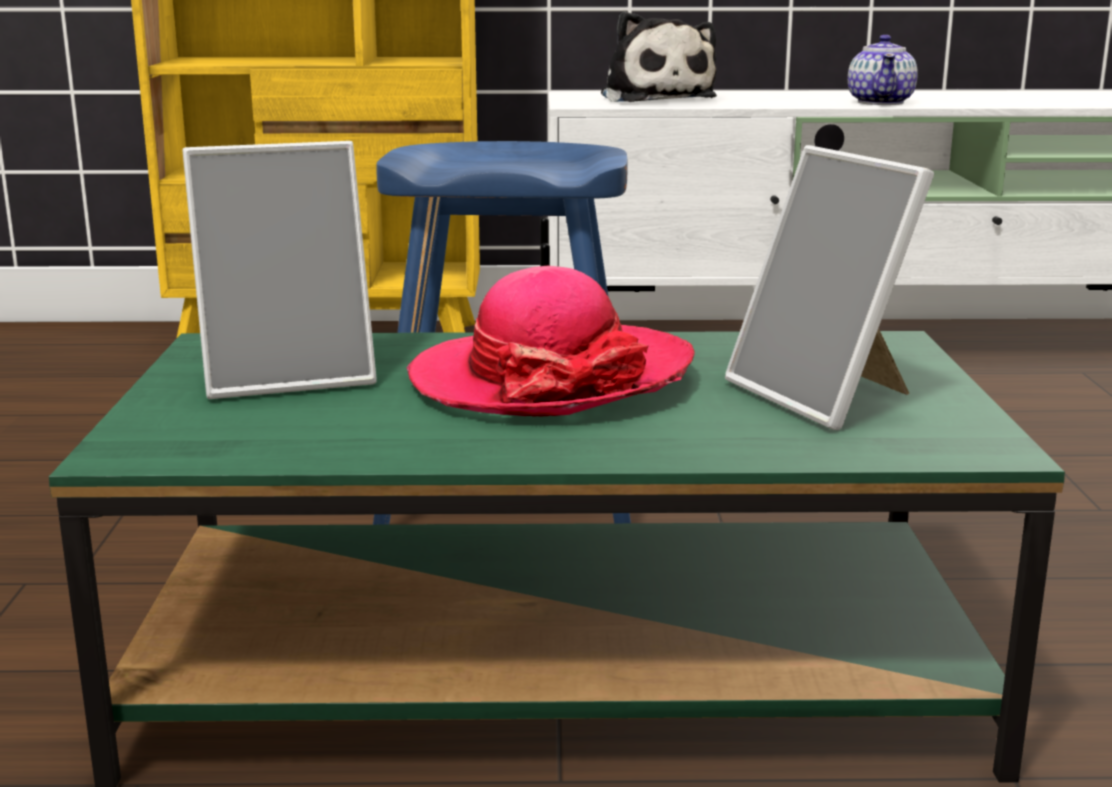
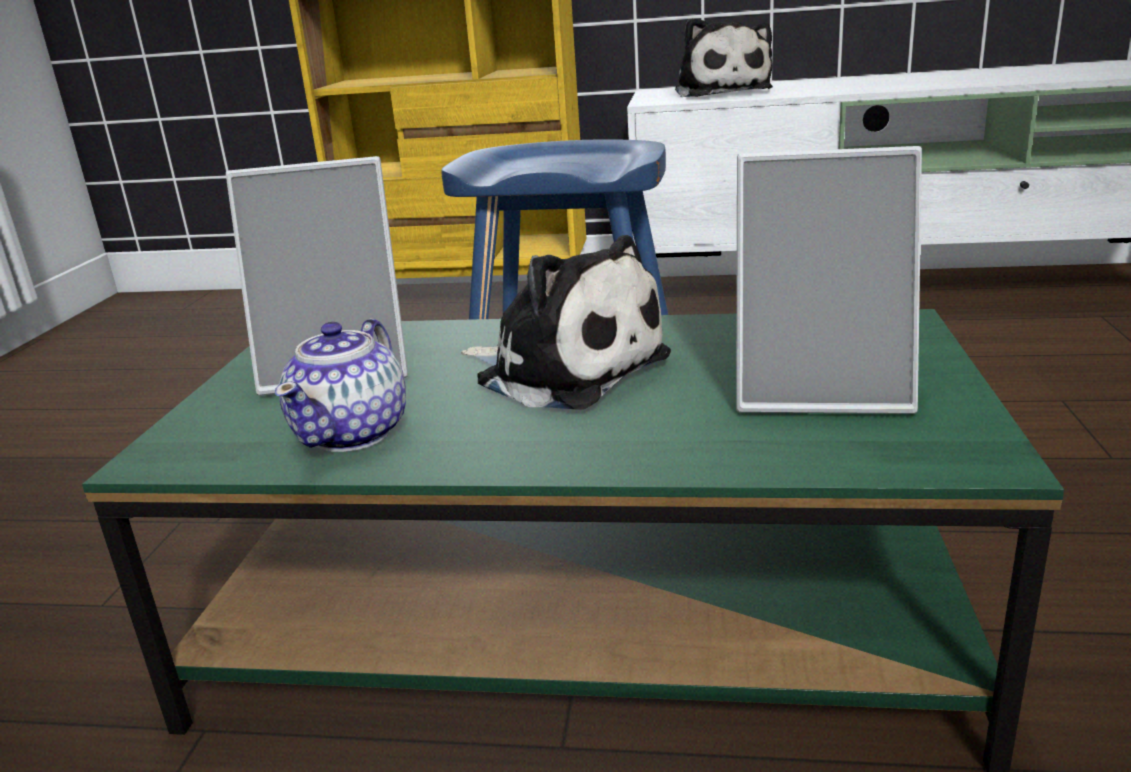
camera: 10 degrees right, 5 degrees up
hat [406,266,695,417] -> plush toy [461,235,671,410]
picture frame [725,145,934,430] -> picture frame turned 60 degrees counterclockwise [736,146,922,414]
teapot [848,35,918,105] -> teapot moved to [275,319,406,452]

